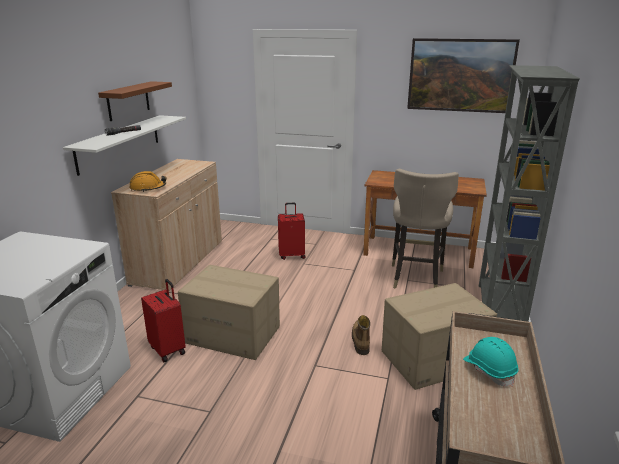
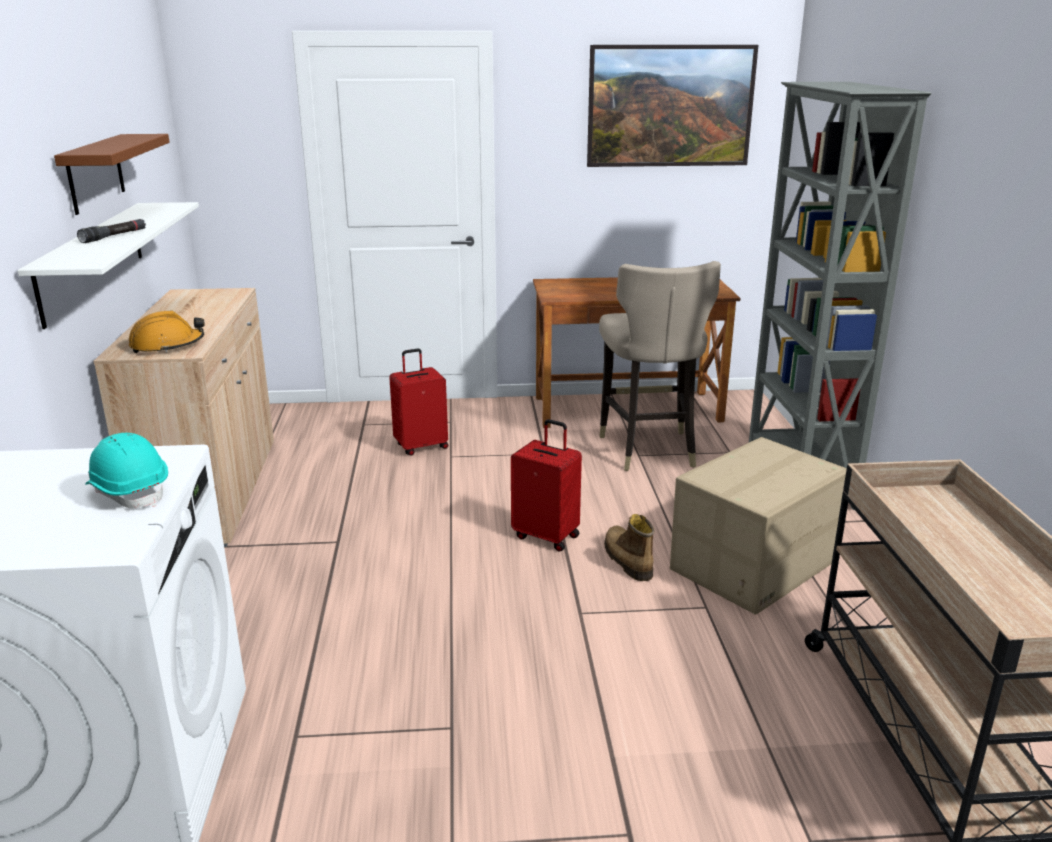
camera: 20 degrees left, 0 degrees up
red suitcase [141,279,186,362] -> red suitcase moved to [511,419,582,552]
cardboard box [178,265,280,360] -> none
turquoise hard hat [463,337,519,386] -> turquoise hard hat moved to [85,433,168,508]

